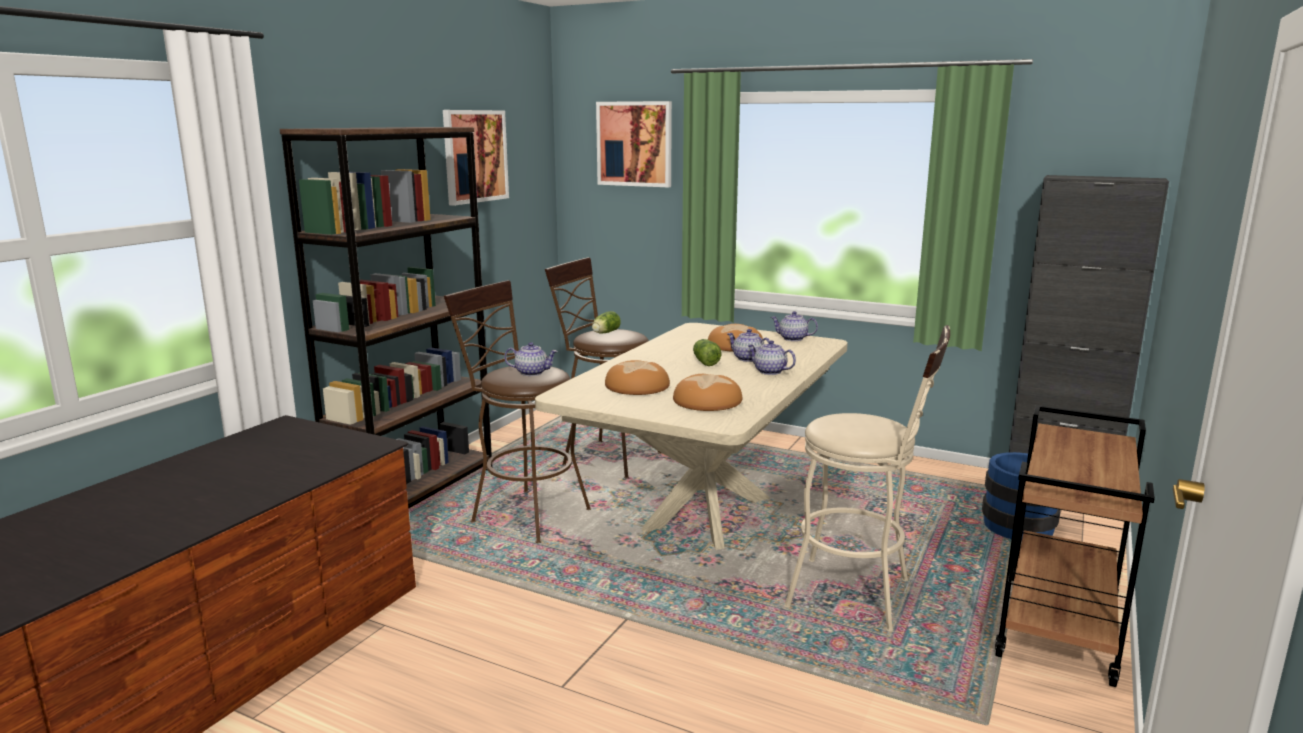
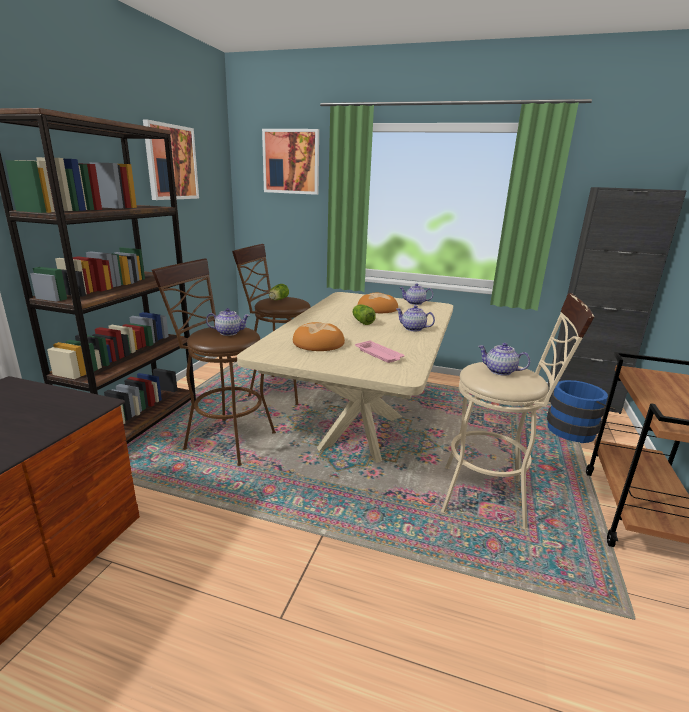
camera: 10 degrees left, 5 degrees up
bread [673,374,742,411] -> pink tray [355,340,405,363]
teapot [727,329,770,362] -> teapot moved to [478,343,530,376]

